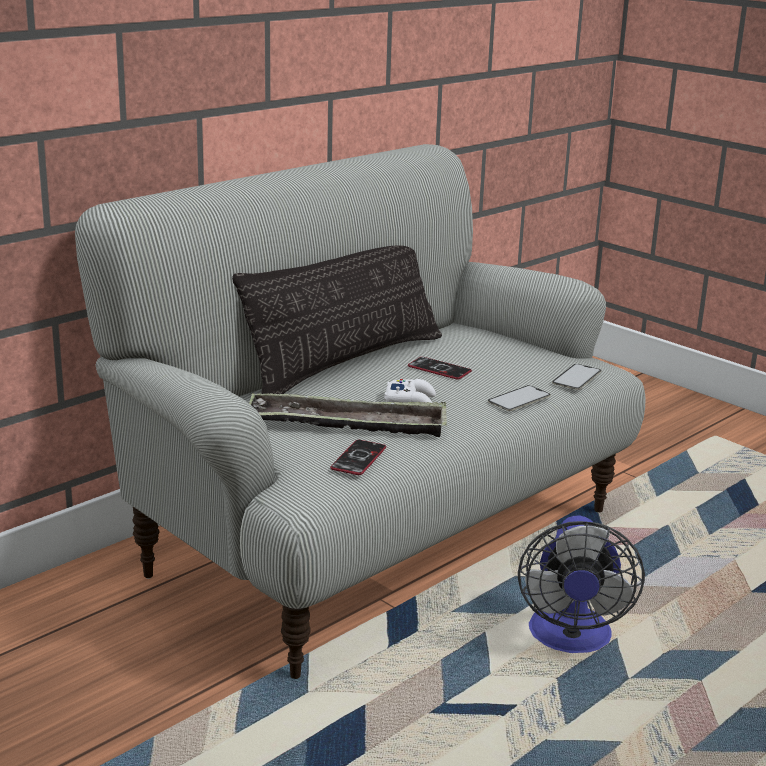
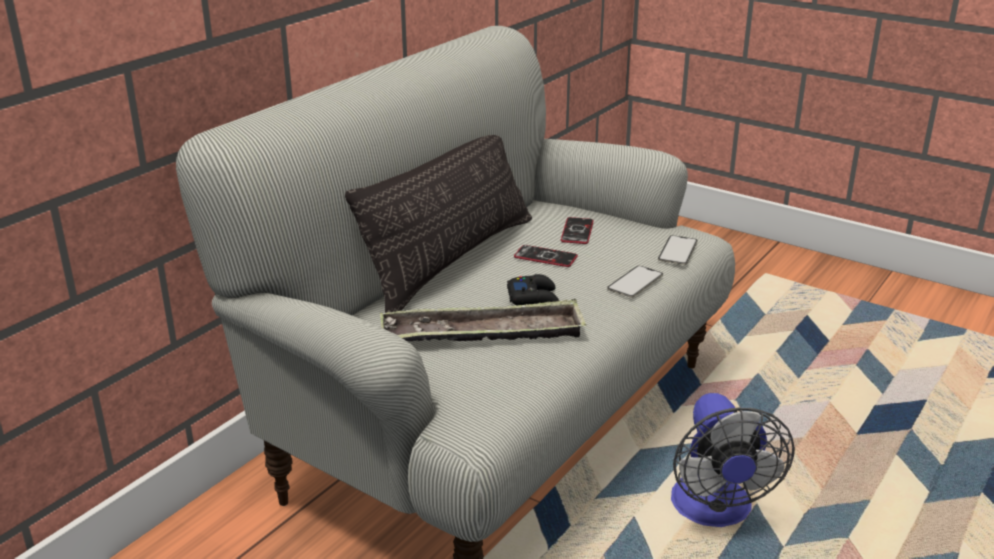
camera: 10 degrees left, 5 degrees up
phone [330,440,386,475] -> phone moved to [561,217,594,244]
white game controller [384,379,436,403] -> black game controller [507,274,559,305]

